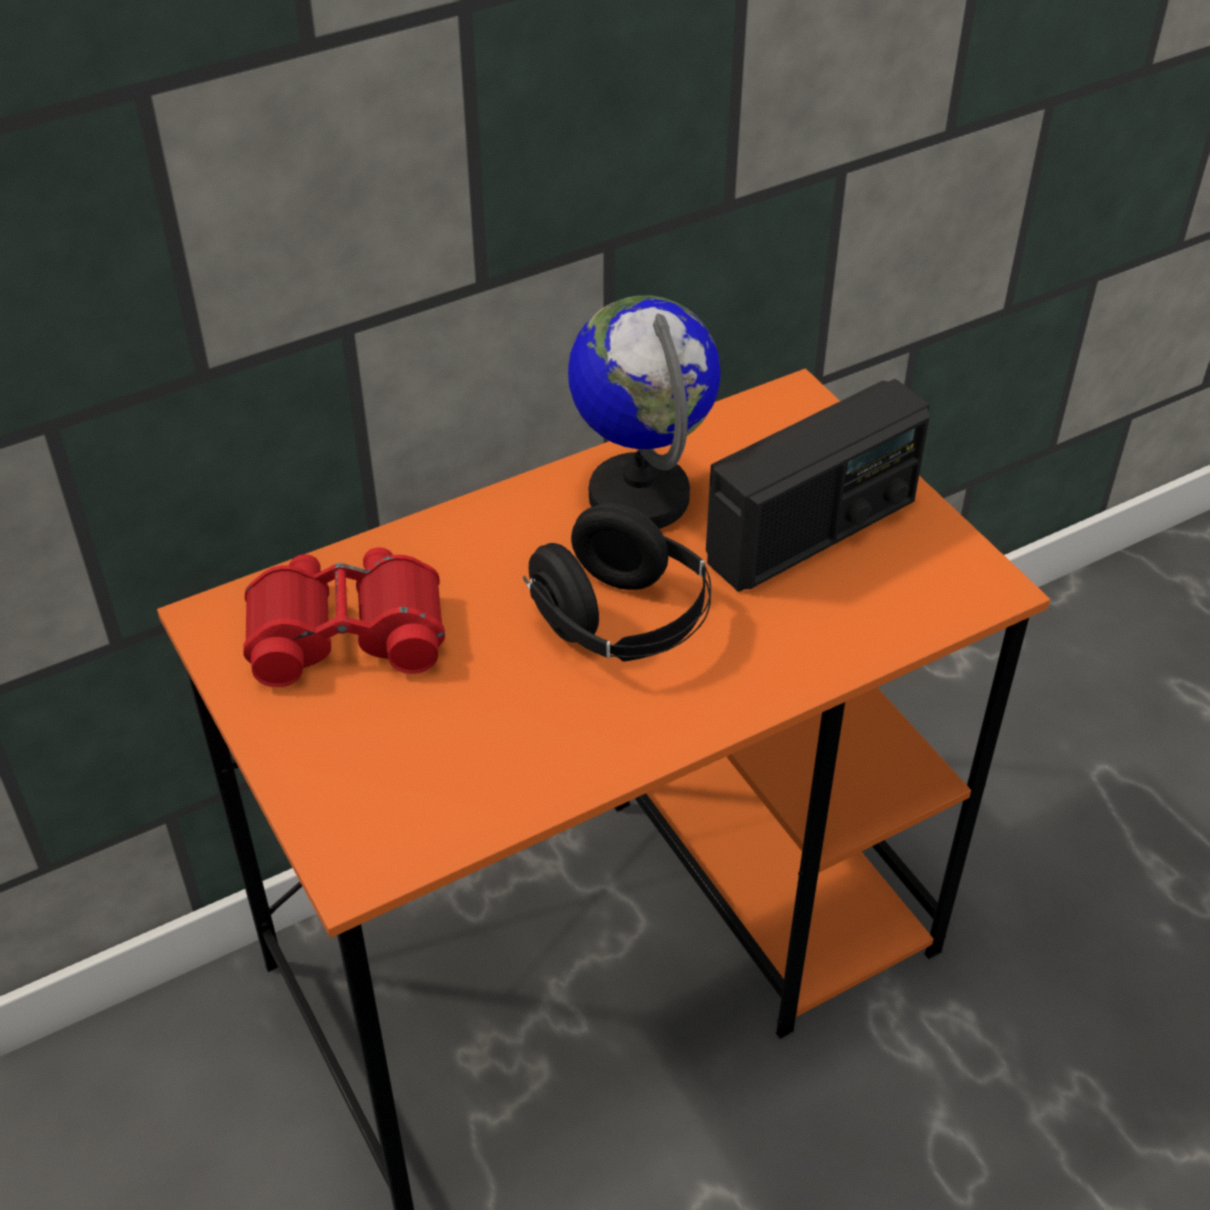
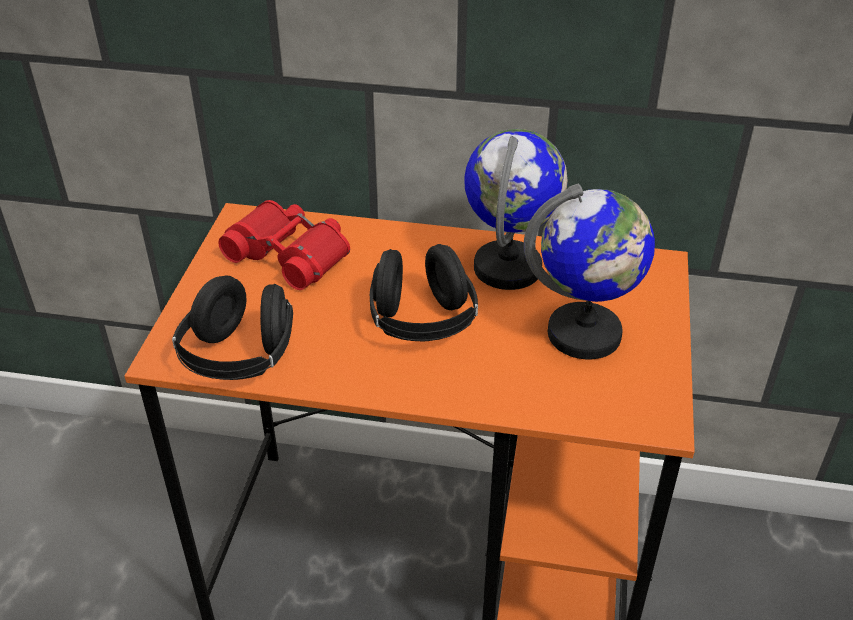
camera: 40 degrees right, 5 degrees down
radio [706,379,929,592] -> globe [524,184,655,359]
none -> black headphones [172,275,293,380]

